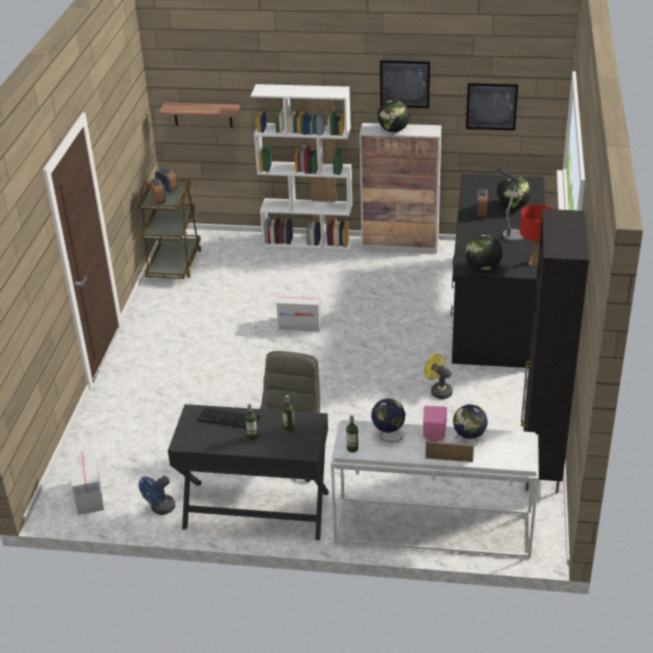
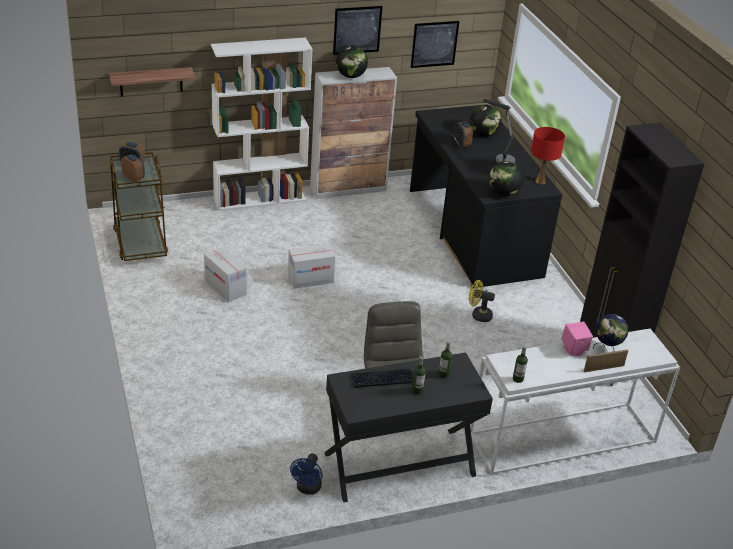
camera: 30 degrees left, 0 degrees up
cardboard box [68,448,104,515] -> cardboard box moved to [204,247,247,302]
globe [371,398,405,442] -> none

